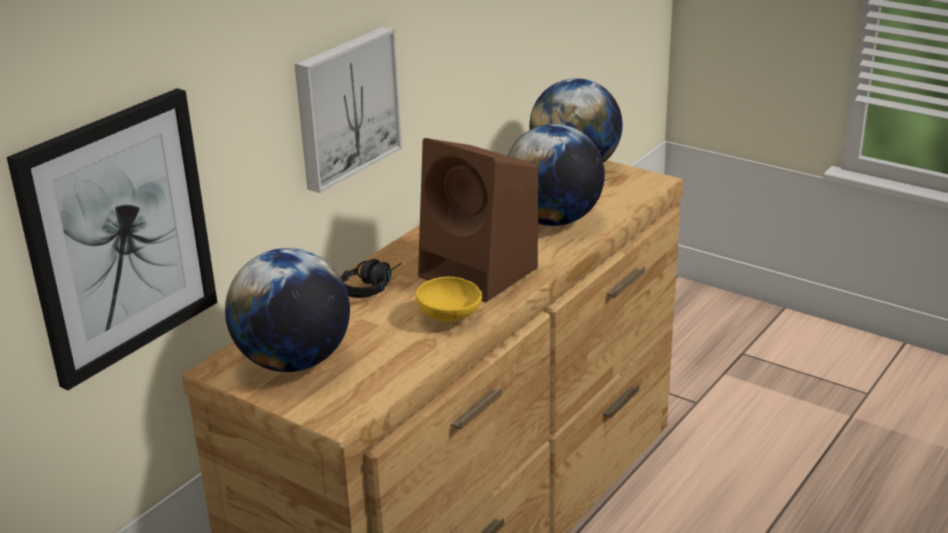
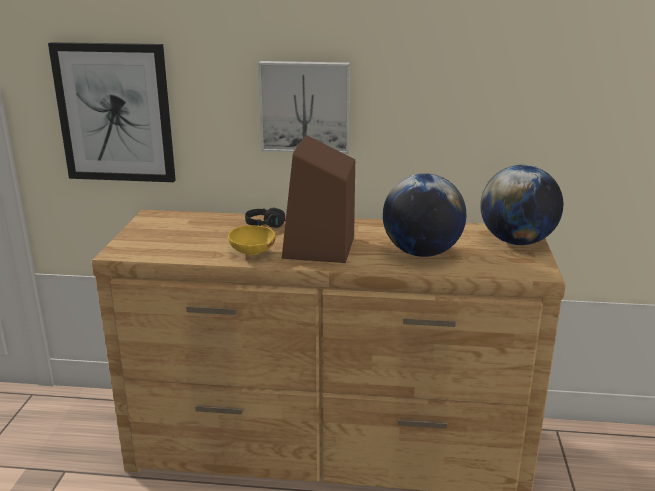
camera: 60 degrees right, 5 degrees down
globe [225,248,350,372] -> none

